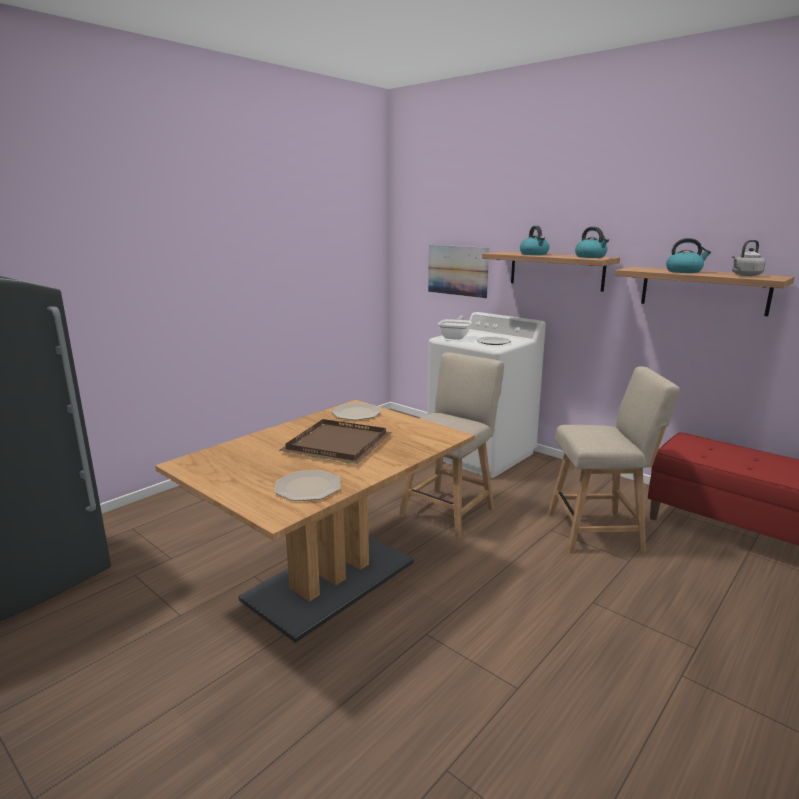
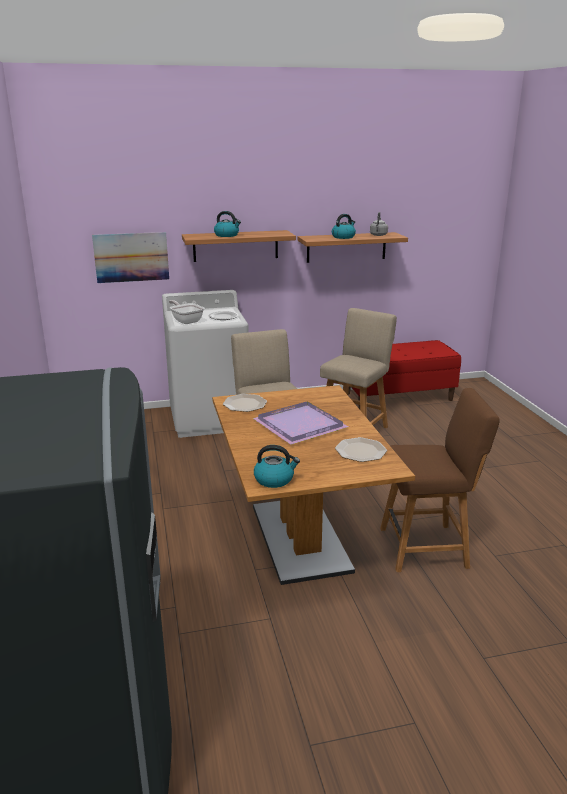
camera: 55 degrees left, 5 degrees up
brown tray [278,419,392,464] -> purple tray [253,401,348,445]
kettle [575,227,609,258] -> kettle moved to [254,445,300,488]
none -> brown chair [380,388,500,572]

